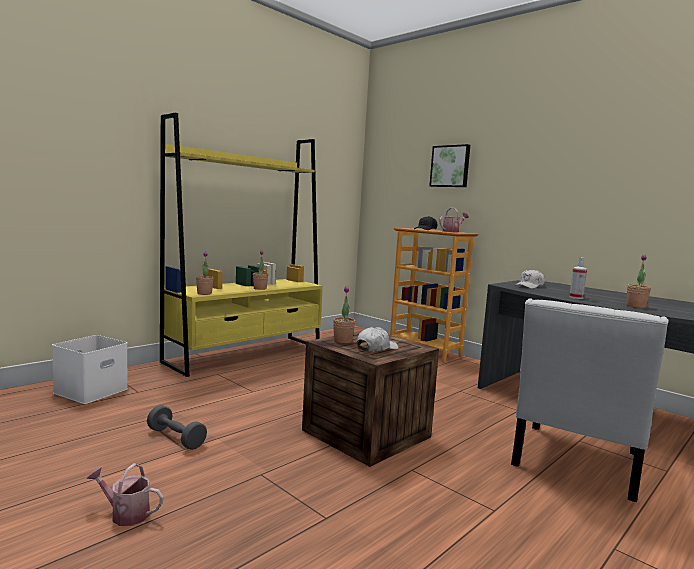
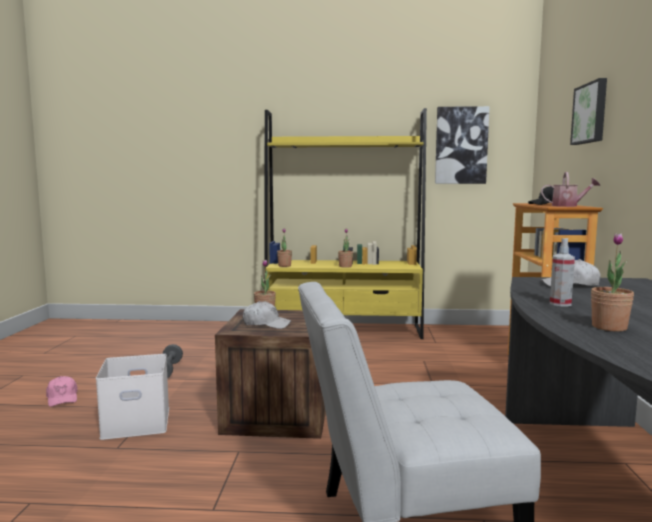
camera: 50 degrees right, 0 degrees up
white storage box [52,335,128,404] -> white storage box moved to [96,354,169,440]
watering can [86,463,163,526] -> pink cap [46,376,78,407]
none -> picture [435,106,490,184]

